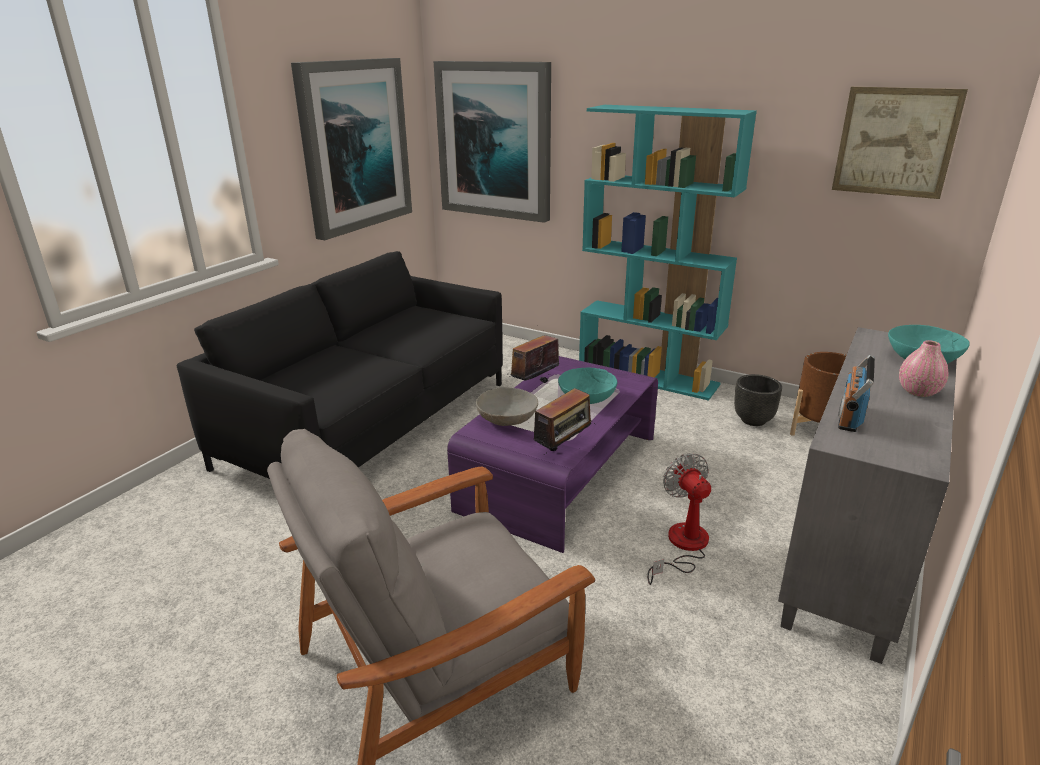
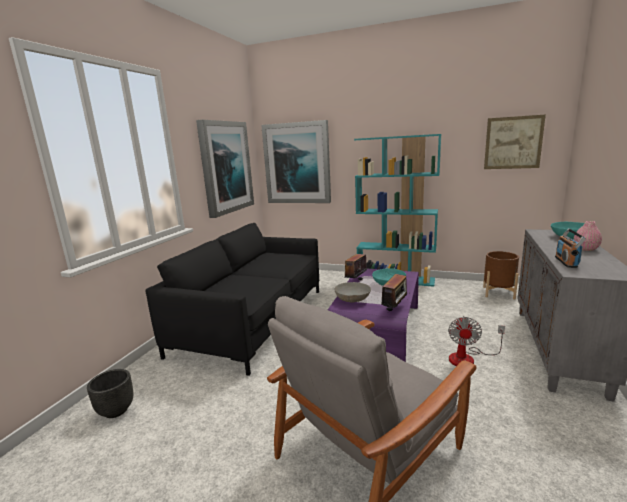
camera: 10 degrees left, 10 degrees down
fan [647,453,711,585] -> fan turned 135 degrees counterclockwise [448,316,505,366]
black planter [734,374,782,426] -> black planter moved to [87,369,133,418]

